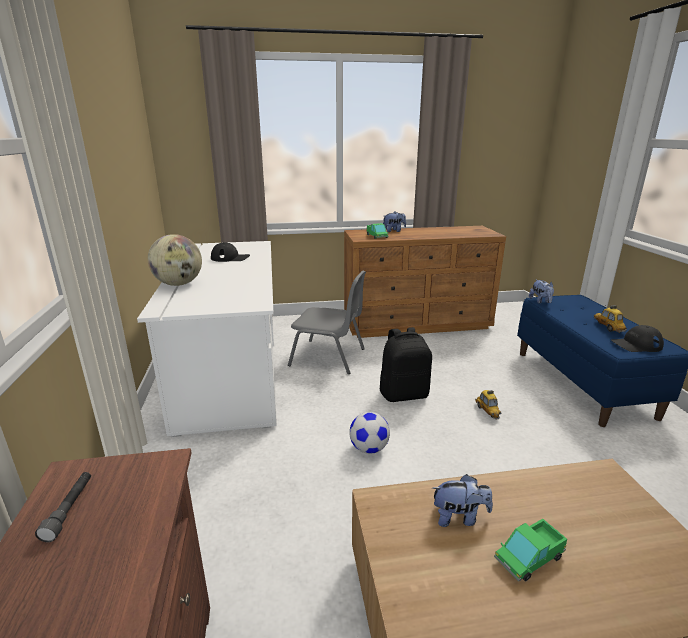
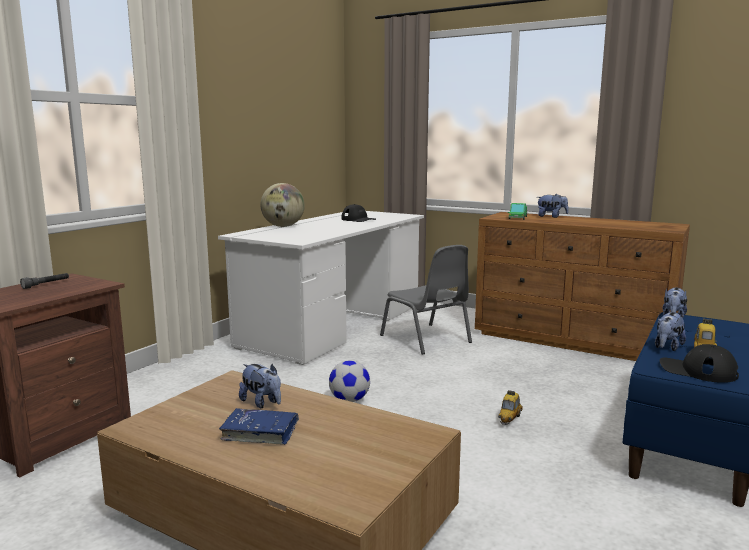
camera: 40 degrees right, 10 degrees down
black backpack [380,327,432,402] -> none
toy truck [494,519,567,582] -> blue book [219,408,299,445]
none -> plush toy [655,312,686,351]

